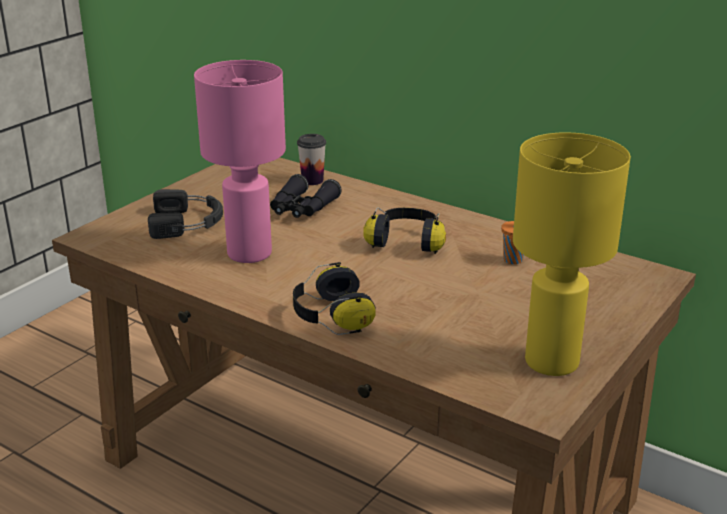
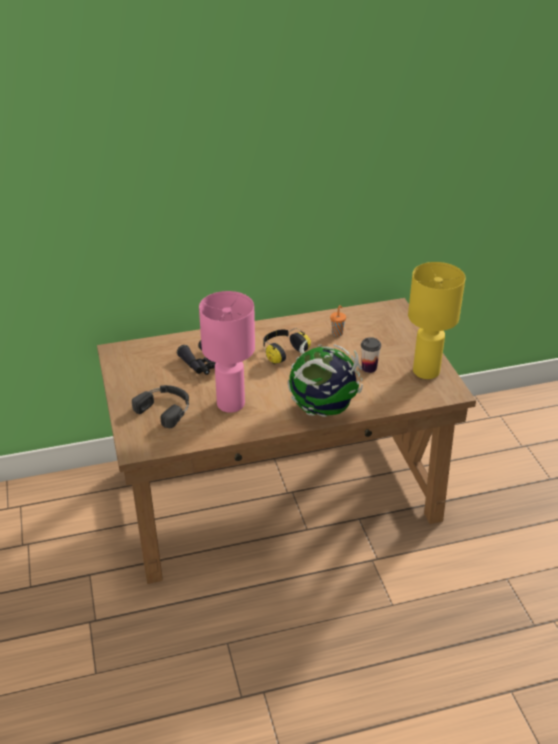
camera: 50 degrees left, 10 degrees up
headphones [293,262,375,335] -> globe [288,340,363,417]
cup [297,134,326,185] -> cup moved to [361,337,381,373]

